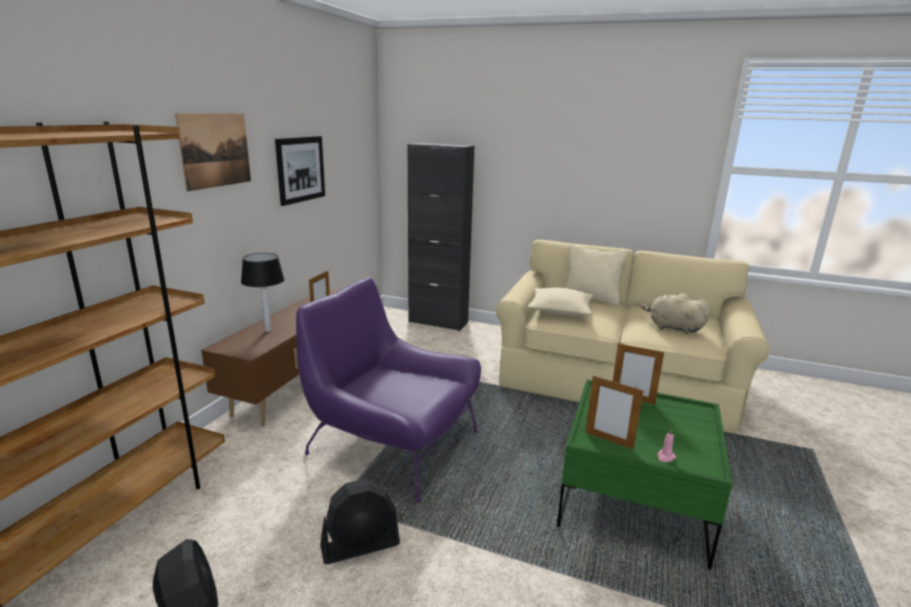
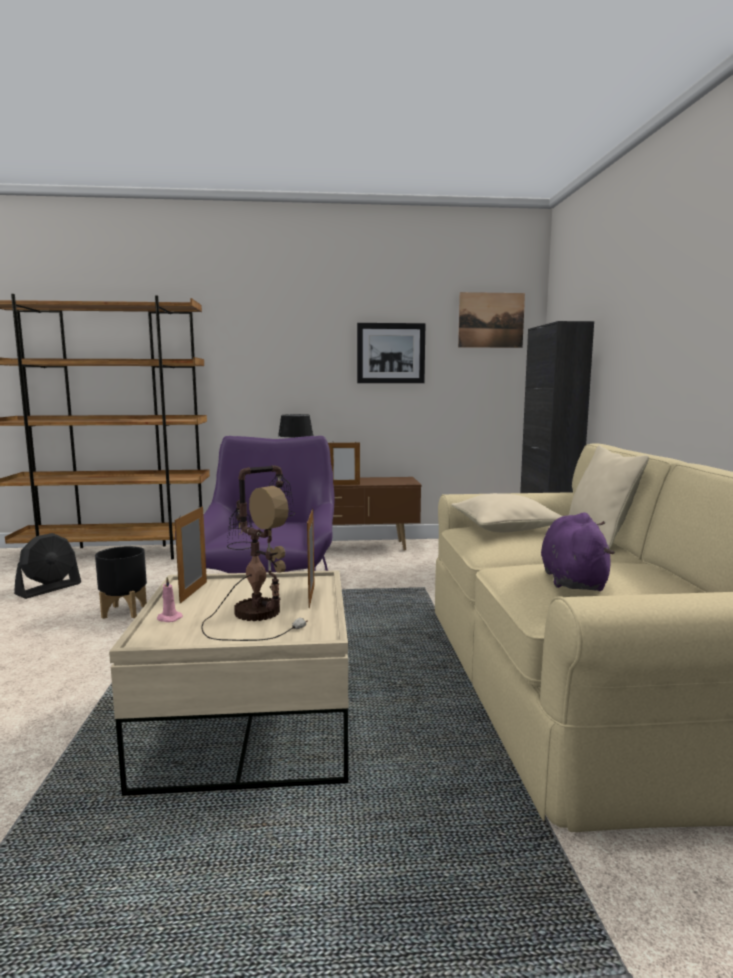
camera: 65 degrees right, 10 degrees down
picture [175,114,251,191] -> picture moved to [458,292,525,348]
black fan [320,479,400,564] -> black planter [95,546,147,619]
green coffee table [557,379,733,570] -> beige coffee table [109,570,348,796]
beige plush toy [641,293,710,334] -> purple plush toy [541,512,615,591]
none -> table lamp [201,466,308,641]

